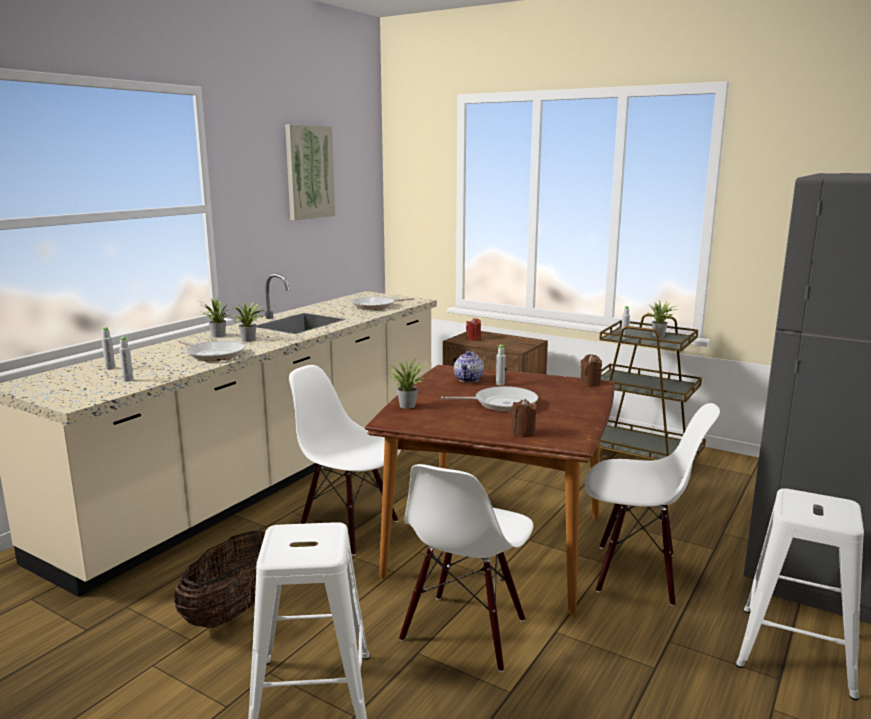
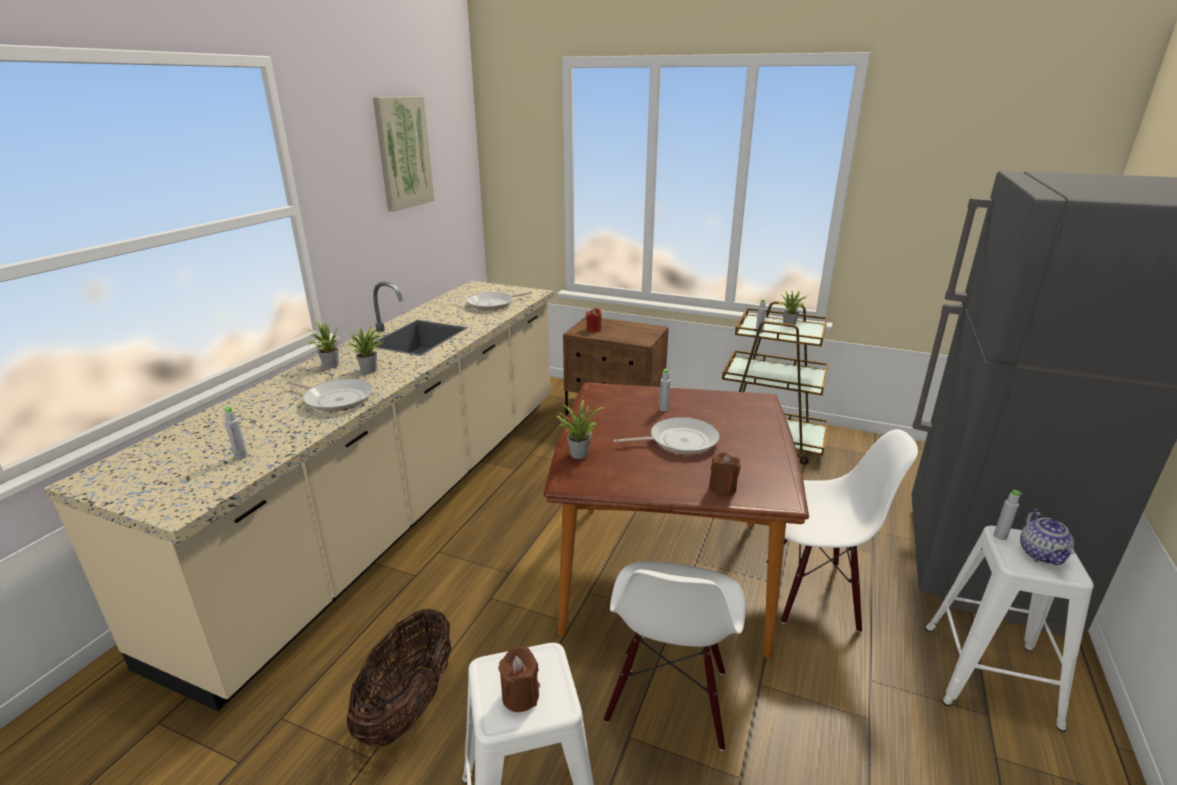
camera: 10 degrees left, 10 degrees up
grey bottle [102,327,115,370] -> grey bottle moved to [994,490,1022,540]
white chair [289,365,401,555] -> none
teapot [454,351,484,382] -> teapot moved to [1020,509,1075,566]
brown candle [580,354,602,386] -> brown candle moved to [499,646,539,712]

